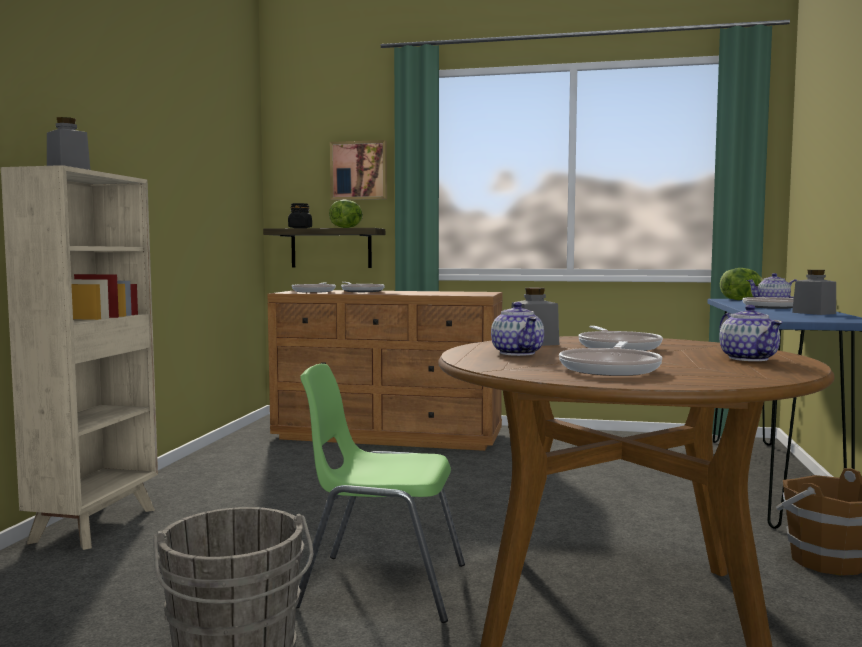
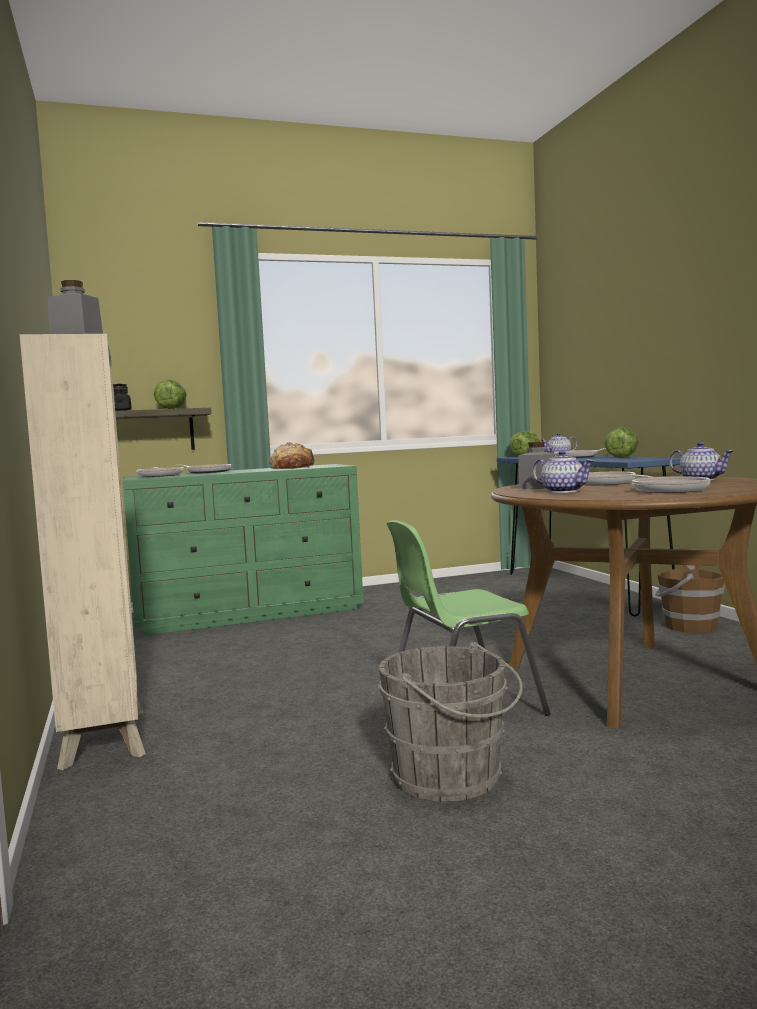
camera: 30 degrees left, 0 degrees up
brown dresser [268,290,503,451] -> green dresser [123,464,364,635]
picture [330,140,387,200] -> none
grey jar [792,270,836,315] -> lettuce [605,427,639,458]
none -> bread [269,442,316,469]

